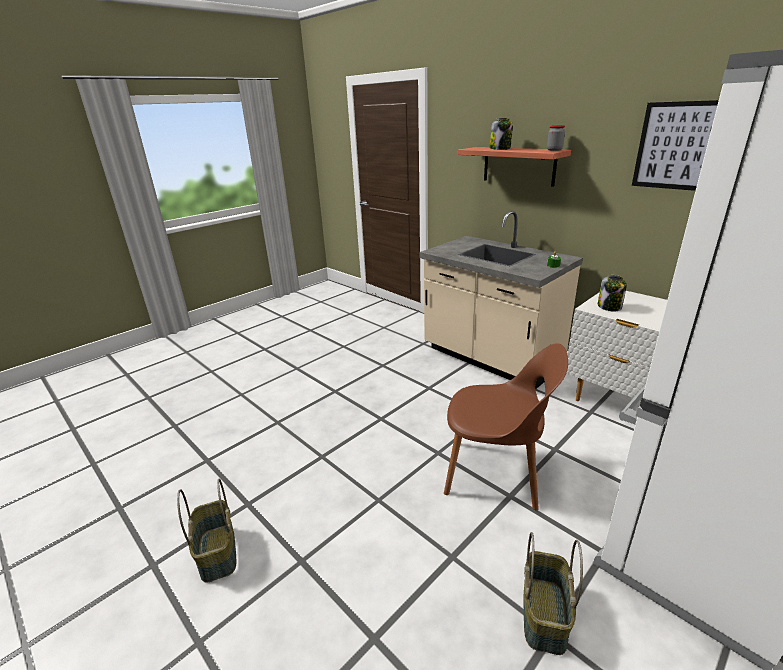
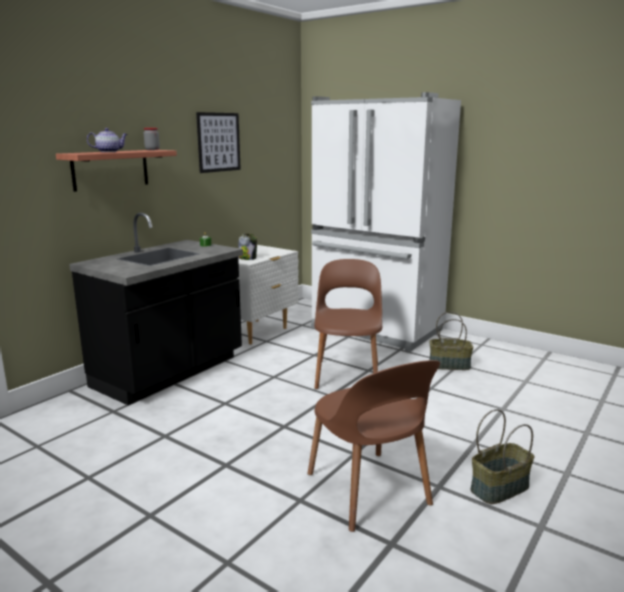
camera: 100 degrees left, 10 degrees down
beige counter [419,211,583,390] -> black counter [69,212,243,405]
jar [489,118,513,150] -> teapot [87,128,128,152]
none -> brown chair [307,360,440,532]

